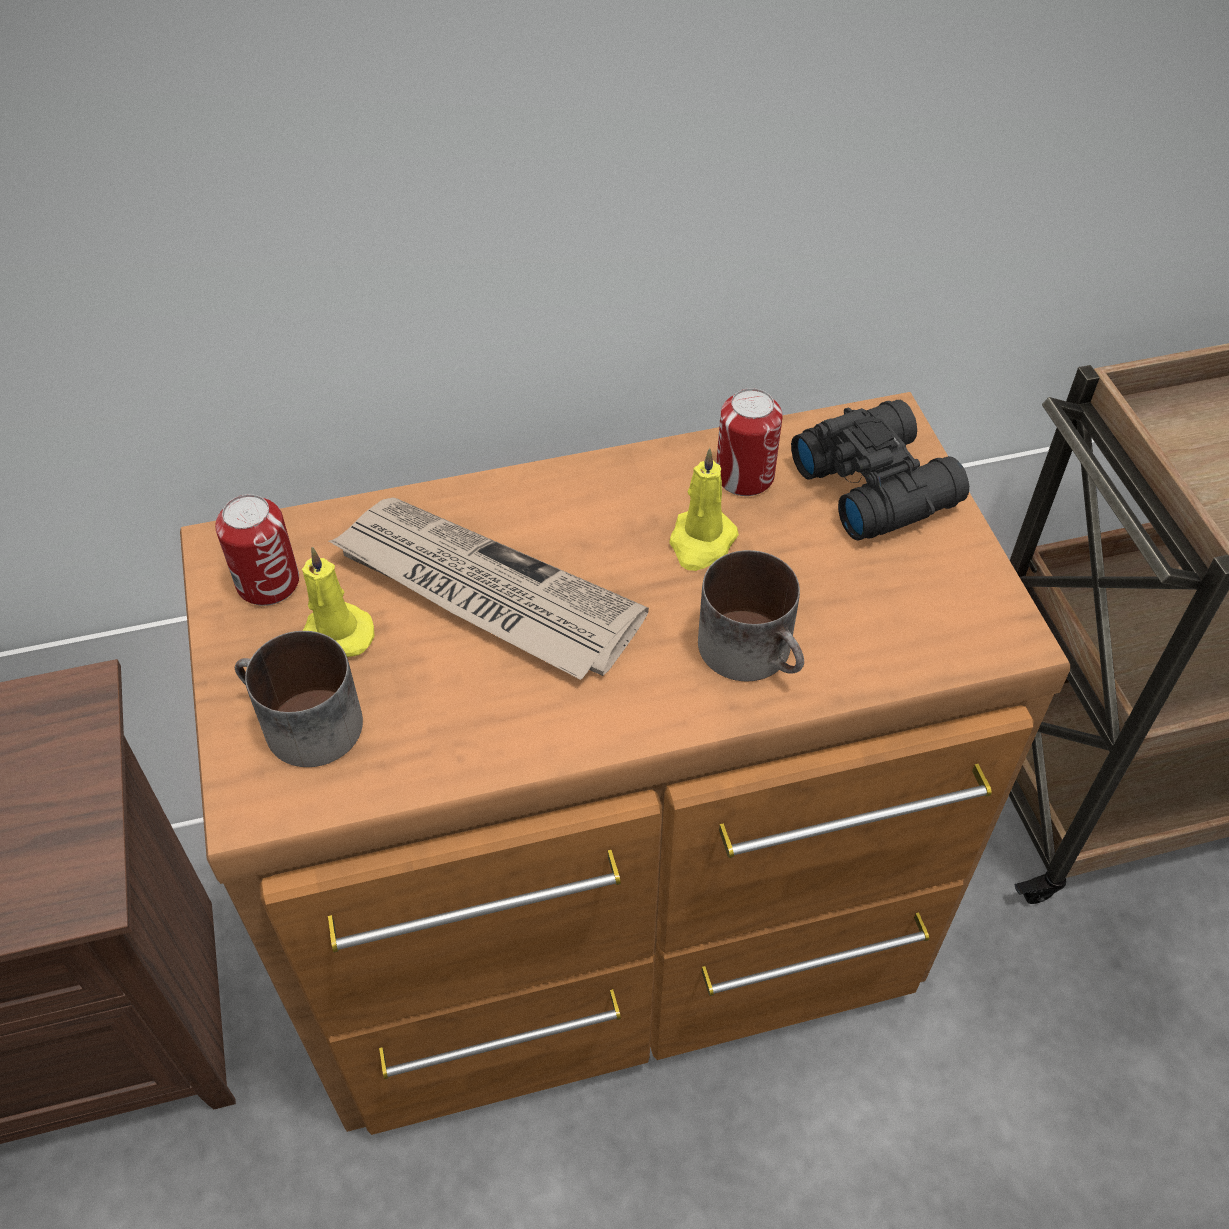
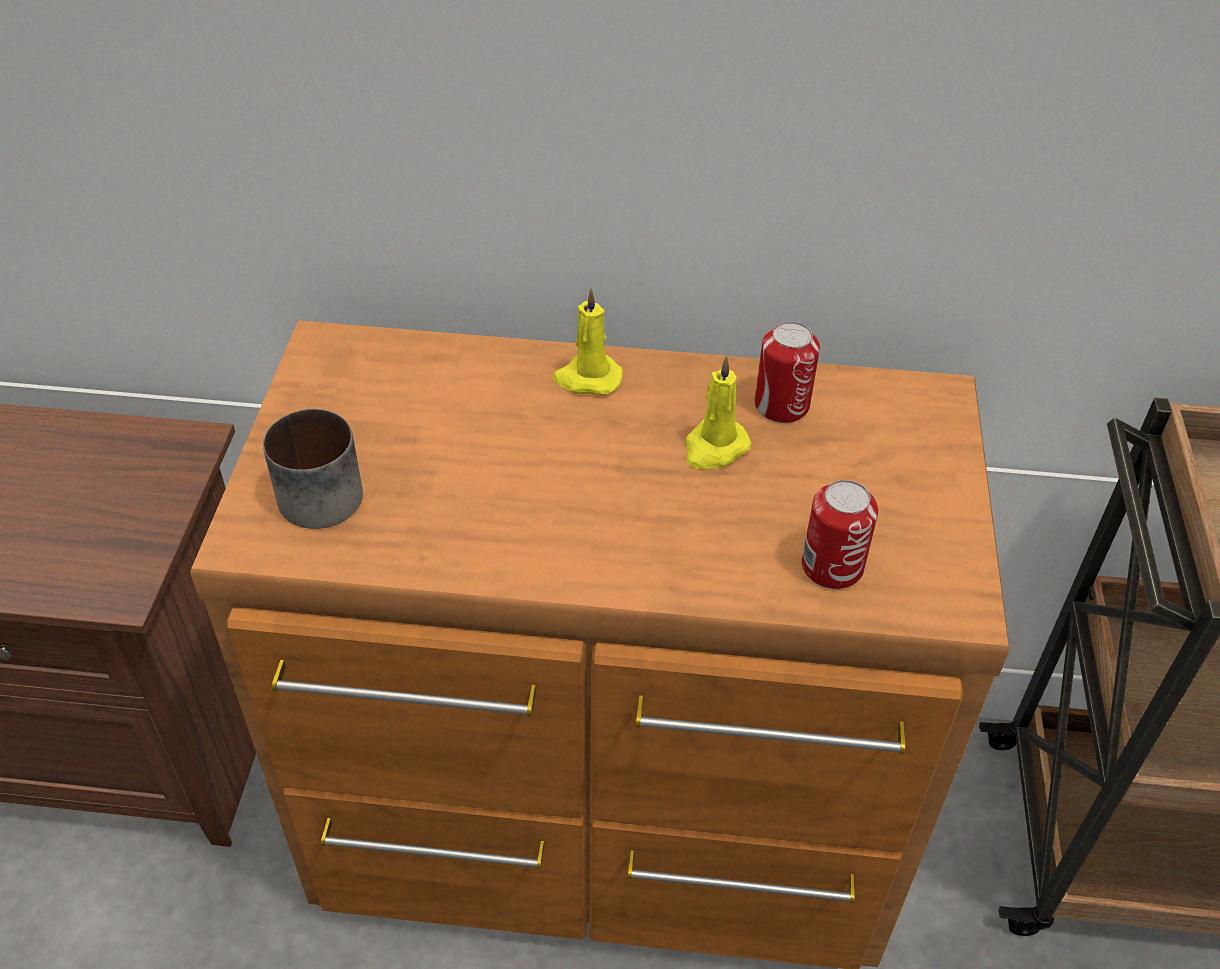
camera: 20 degrees right, 5 degrees down
can [215,494,299,606] -> can moved to [802,480,878,589]
yellow candle [302,547,374,657] -> yellow candle moved to [553,288,623,395]
newspaper [329,498,649,680] -> none
mug [698,550,804,681] -> none
black binoculars [791,400,969,541] -> none

